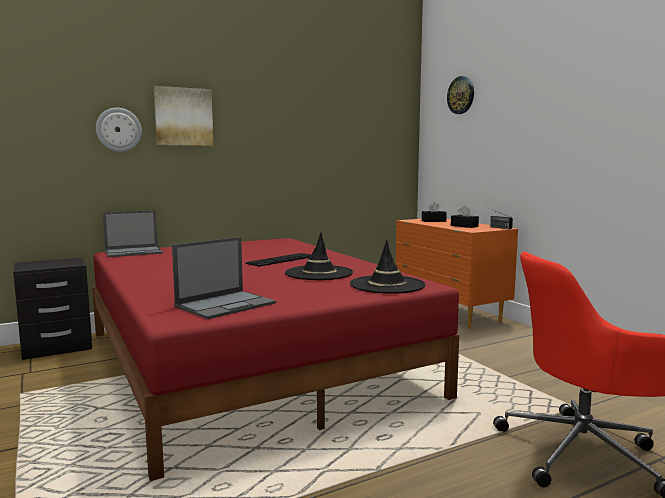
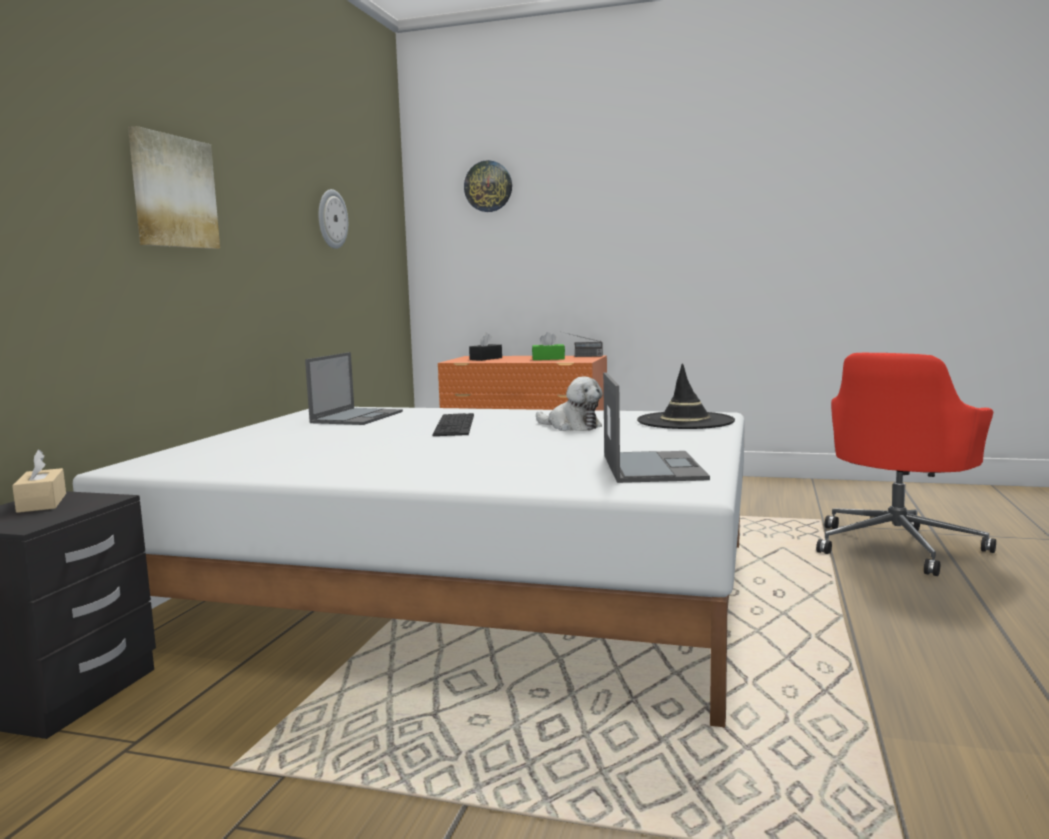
camera: 45 degrees left, 0 degrees up
red bed [92,238,459,481] -> white bed [73,407,745,727]
wall clock [96,108,142,152] -> wall clock moved to [319,189,348,249]
laptop [103,210,163,257] -> laptop moved to [305,352,403,425]
black hat [285,232,353,280] -> plush toy [536,377,603,431]
black tissue box [451,206,479,228] -> green tissue box [532,332,565,360]
none -> beige tissue box [12,450,66,513]

